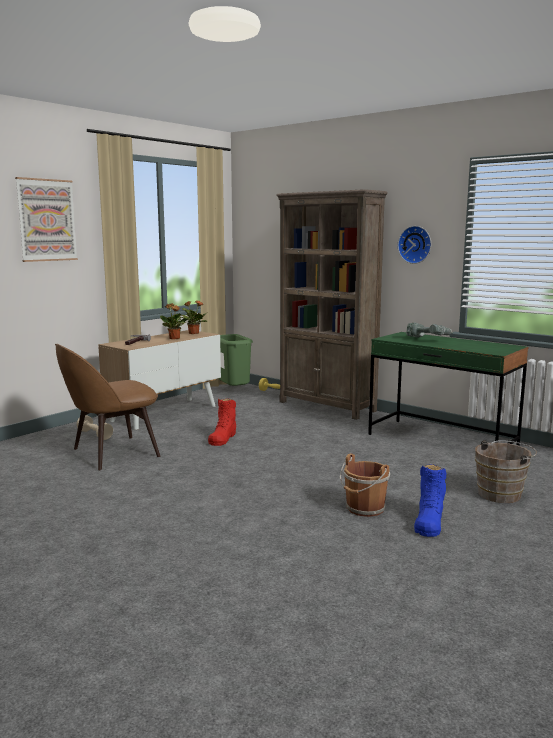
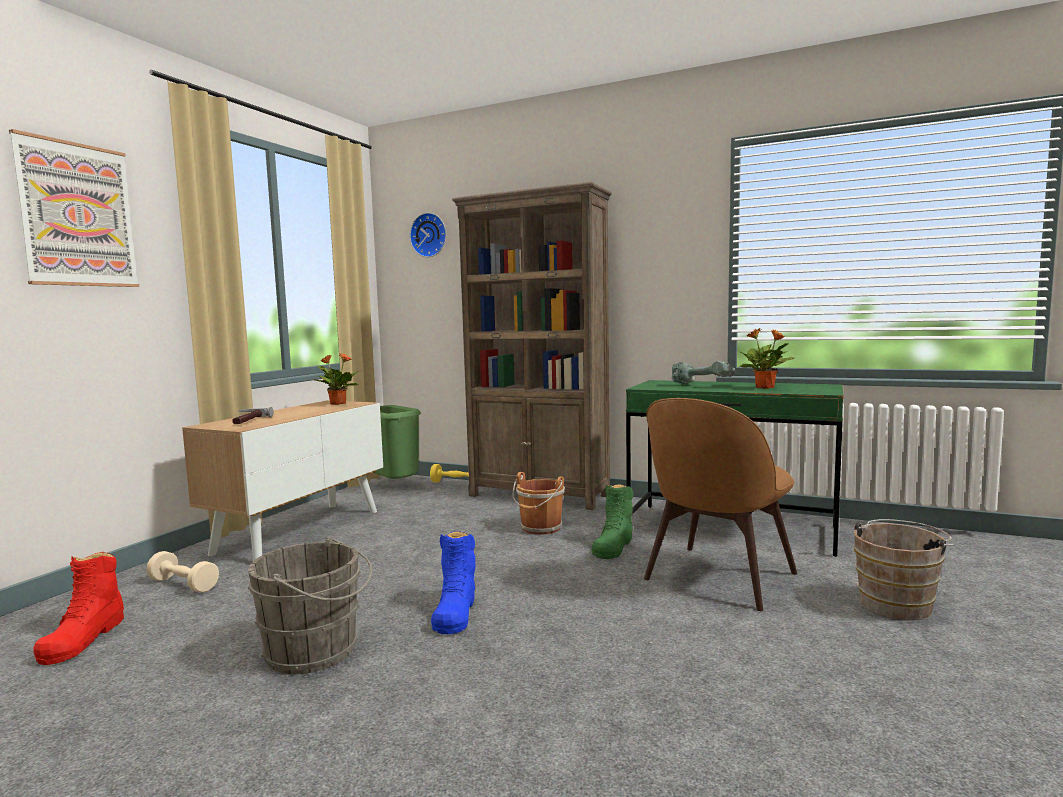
camera: 15 degrees left, 5 degrees down
brown chair [55,344,160,470] -> brown chair moved to [644,398,797,611]
potted plant [160,303,189,339] -> potted plant moved to [739,328,795,389]
red boot [208,398,236,446] -> red boot moved to [33,552,124,665]
brown bucket [340,453,390,517] -> brown bucket moved to [513,472,565,535]
wall clock [398,226,431,264] -> wall clock moved to [410,213,446,257]
blue boot [414,464,446,537] -> blue boot moved to [431,531,475,634]
none -> grey bucket [248,537,372,674]
none -> green boot [592,484,633,559]

